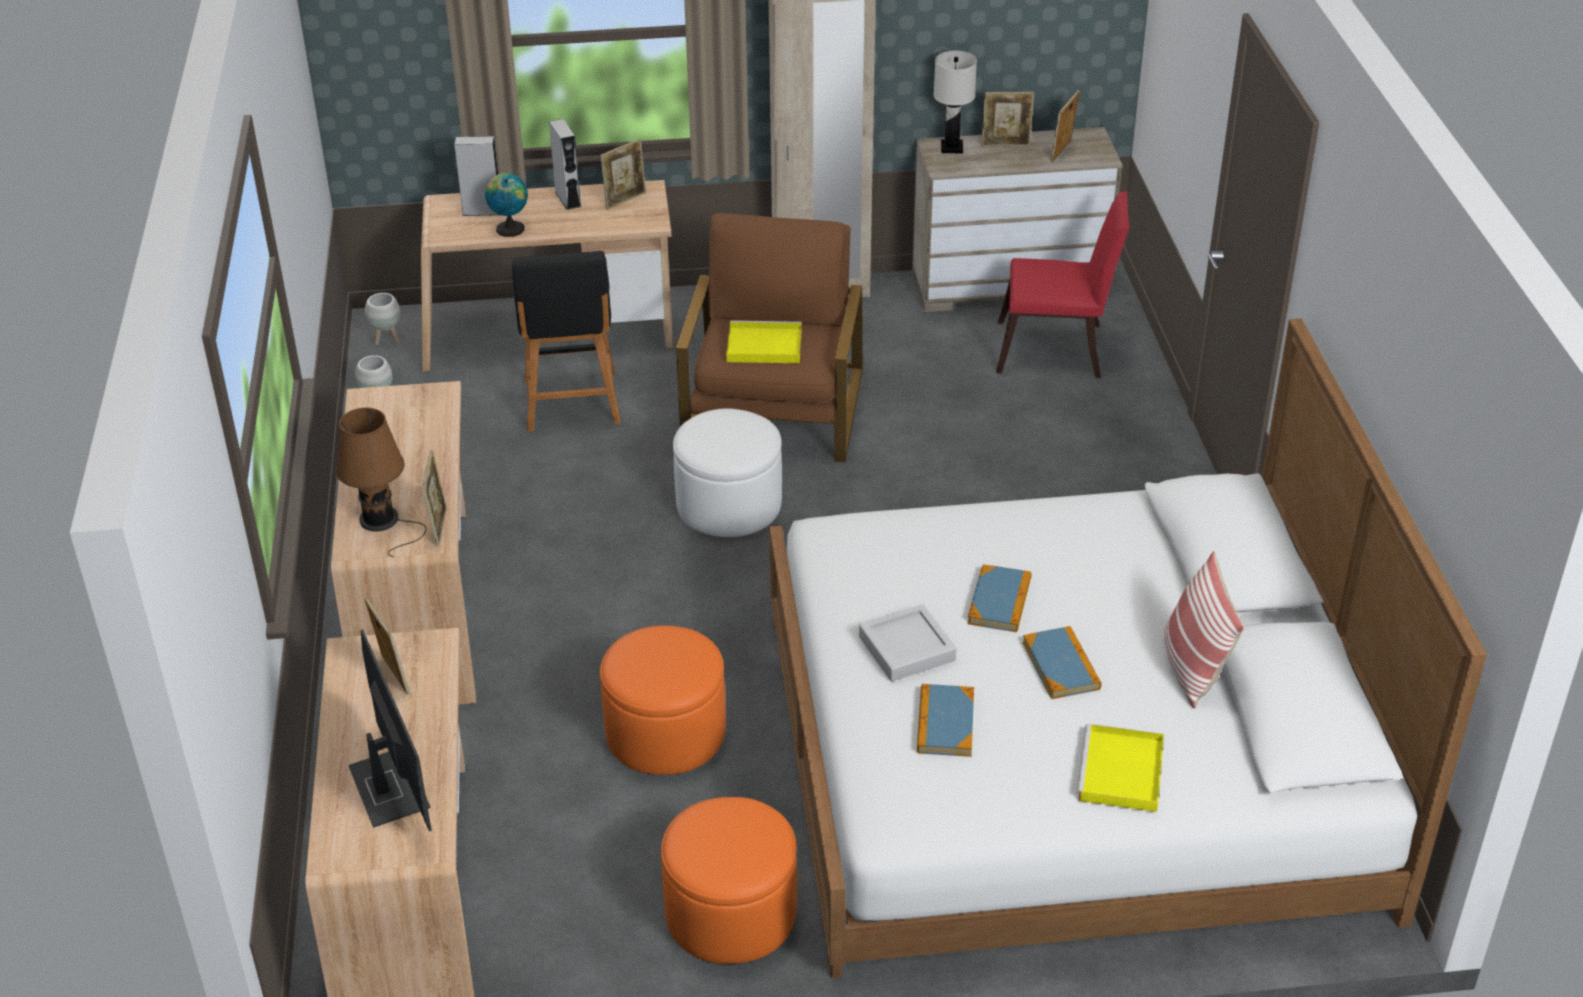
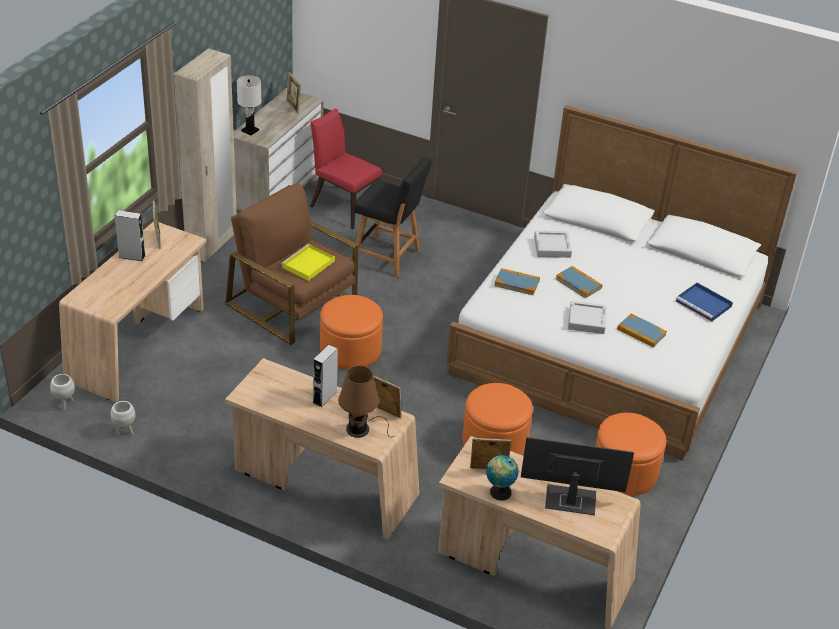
camera: 60 degrees left, 0 degrees up
grey speaker [454,136,499,216] -> grey speaker moved to [313,345,338,407]
globe [485,173,528,237] -> globe moved to [486,455,519,500]
black stool [512,251,621,432] -> black stool moved to [352,157,432,278]
white ottoman [673,408,782,537] -> orange ottoman [320,295,383,369]
picture frame [981,92,1034,147] -> none
red chair [996,191,1129,378] -> red chair turned 90 degrees counterclockwise [310,108,382,230]
book [1022,626,1102,699] -> book moved to [494,268,540,295]
yellow tray [1077,724,1164,812] -> blue tray [676,283,733,322]
pillow [1164,551,1244,708] -> none
none -> grey tray [534,231,572,258]

